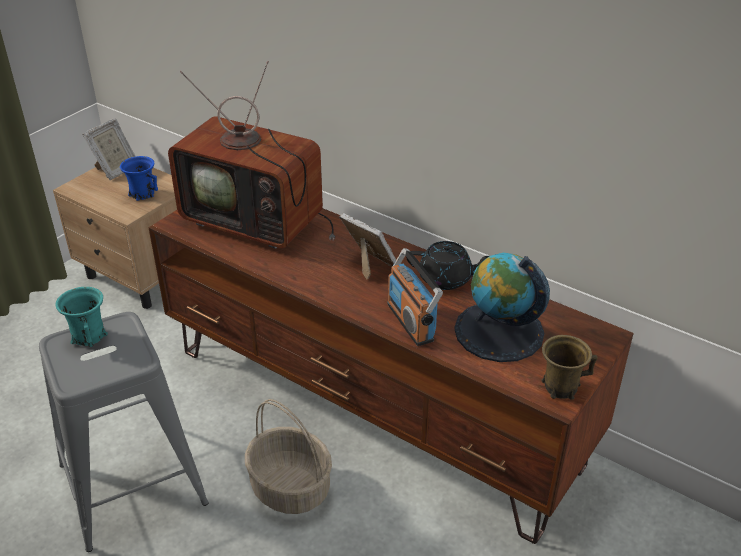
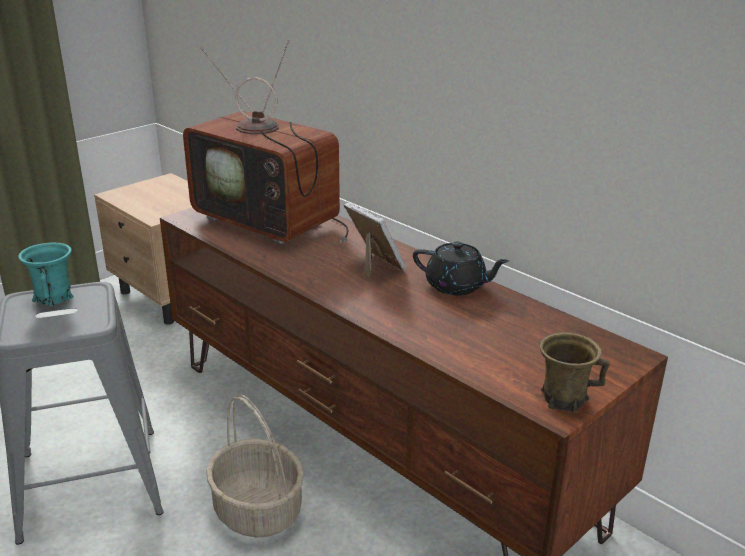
camera: 10 degrees right, 10 degrees down
picture frame [82,118,136,180] -> none
blue mug [120,156,158,201] -> none
radio [387,248,443,346] -> none
globe [454,253,550,362] -> none

